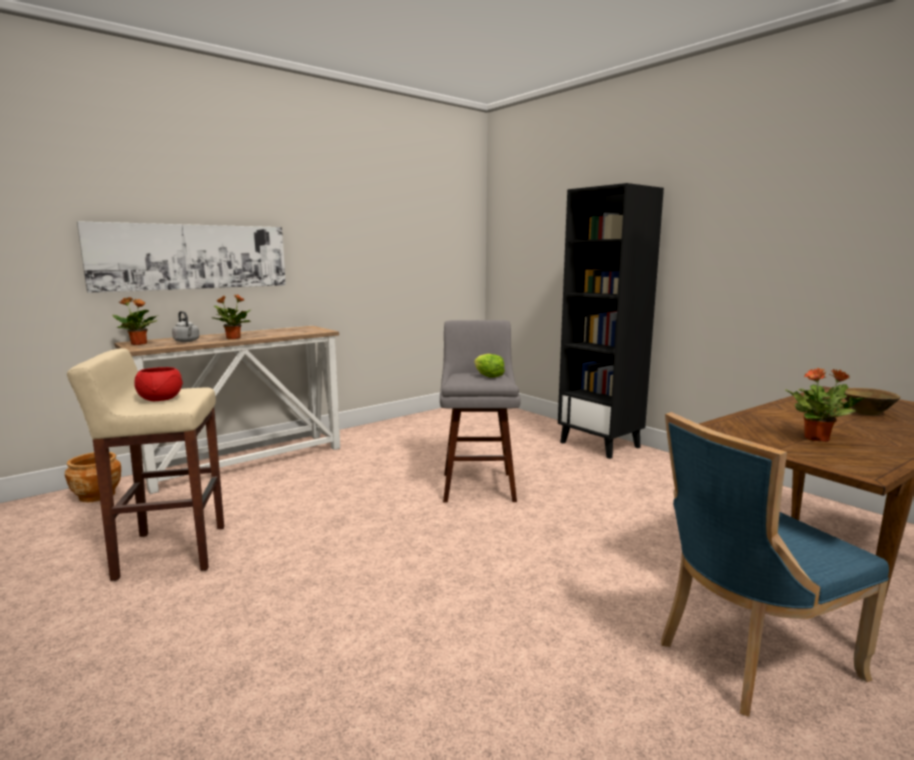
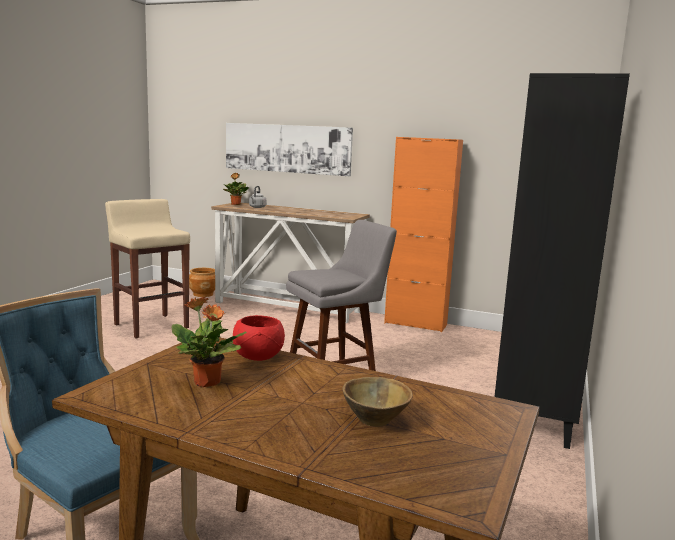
camera: 60 degrees right, 0 degrees up
red bowl [134,367,183,401] -> red bowl moved to [233,315,285,361]
potted plant [212,294,251,339] -> none
lettuce [474,354,505,378] -> none
none -> orange cabinet [384,137,463,332]

